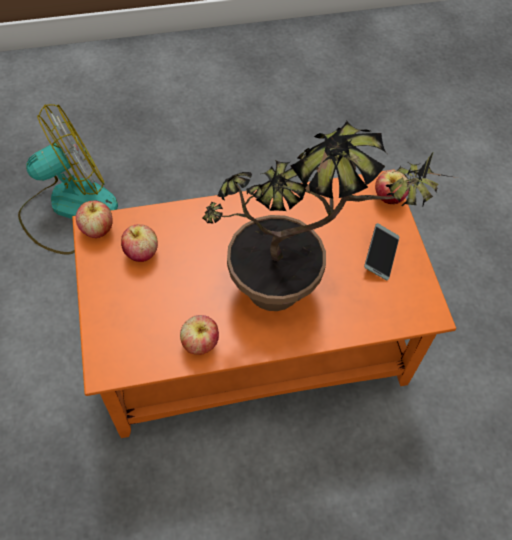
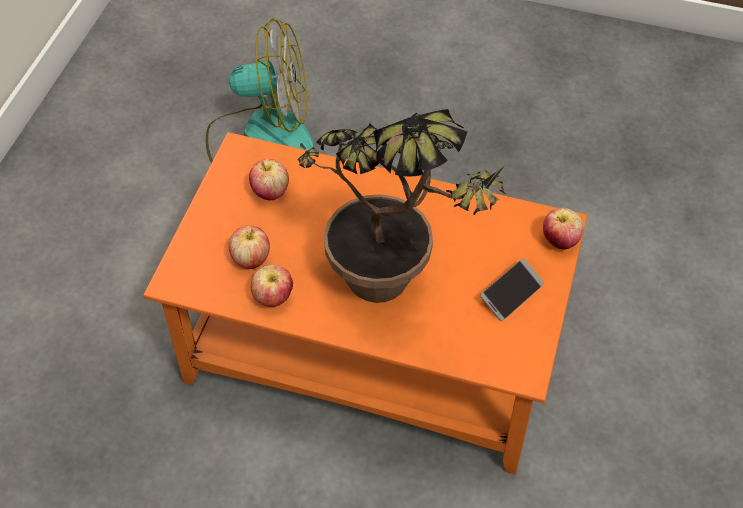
camera: 30 degrees right, 5 degrees down
apple [76,200,113,238] -> apple moved to [228,225,270,269]

